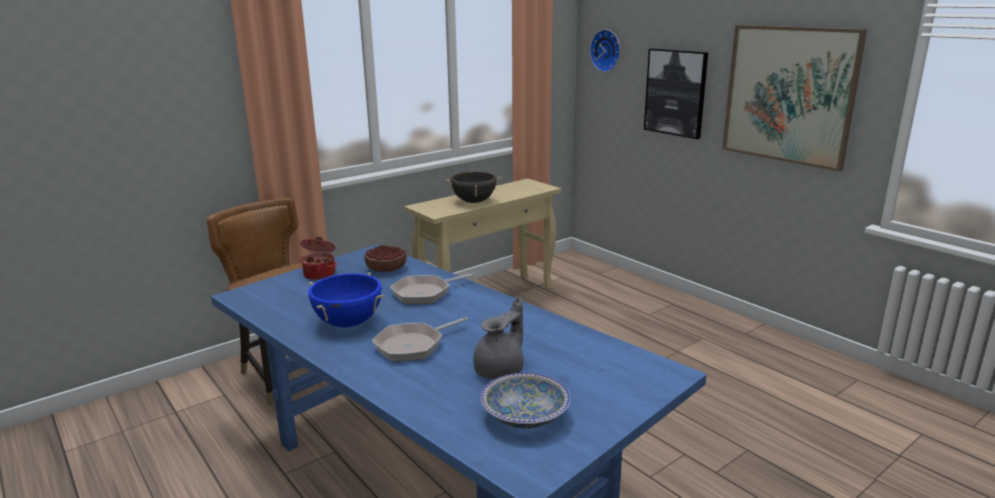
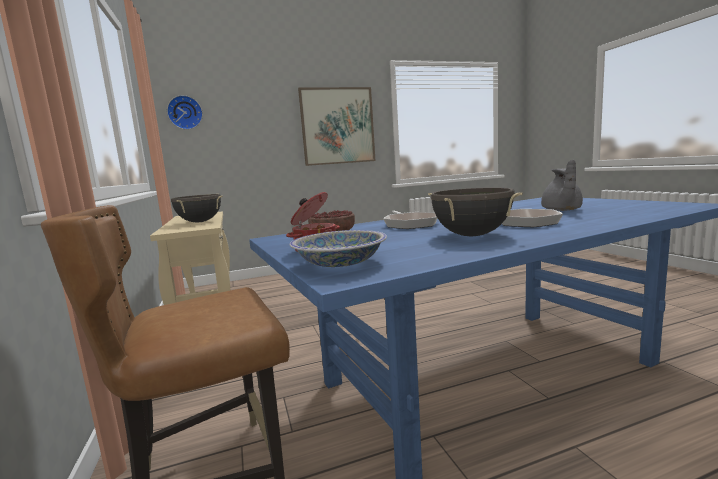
camera: 70 degrees left, 10 degrees down
blue cooking pot [308,272,384,328] -> black cooking pot [428,187,523,236]
grey teapot [473,297,524,379] -> grey teapot turned 135 degrees counterclockwise [541,159,583,211]
bowl [481,373,571,429] -> bowl moved to [290,230,387,267]
picture [644,48,708,139] -> none

